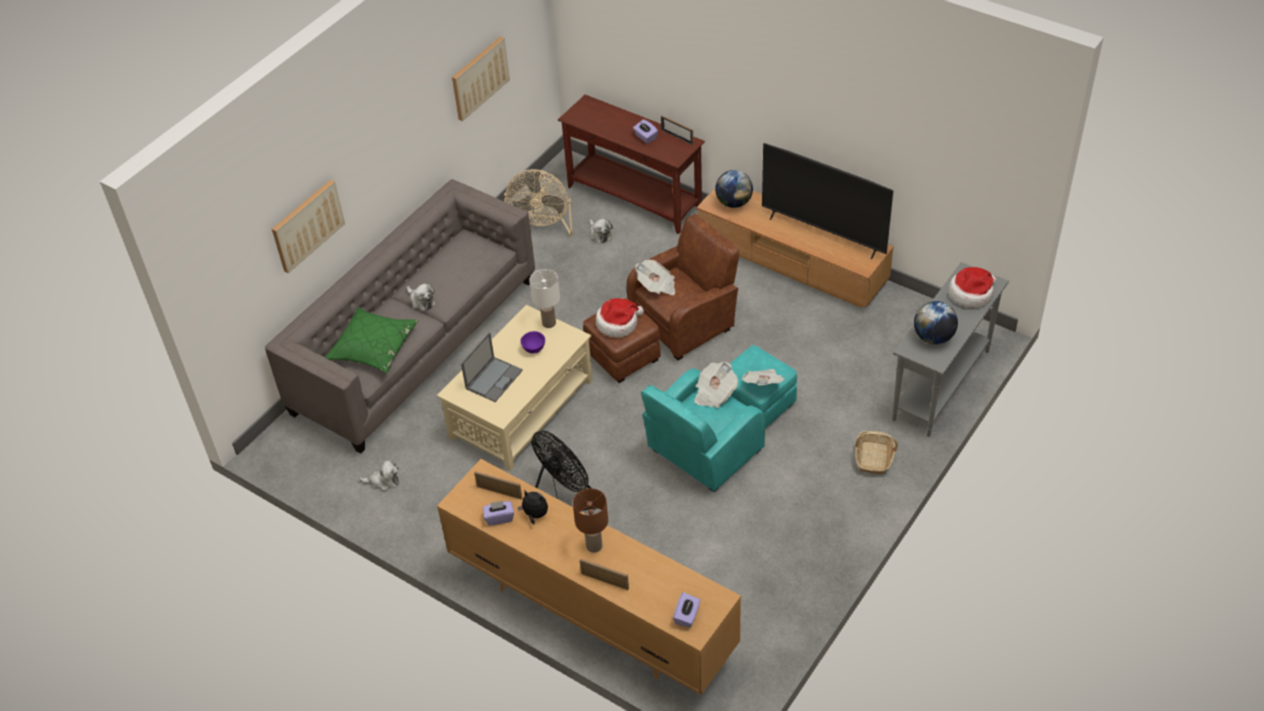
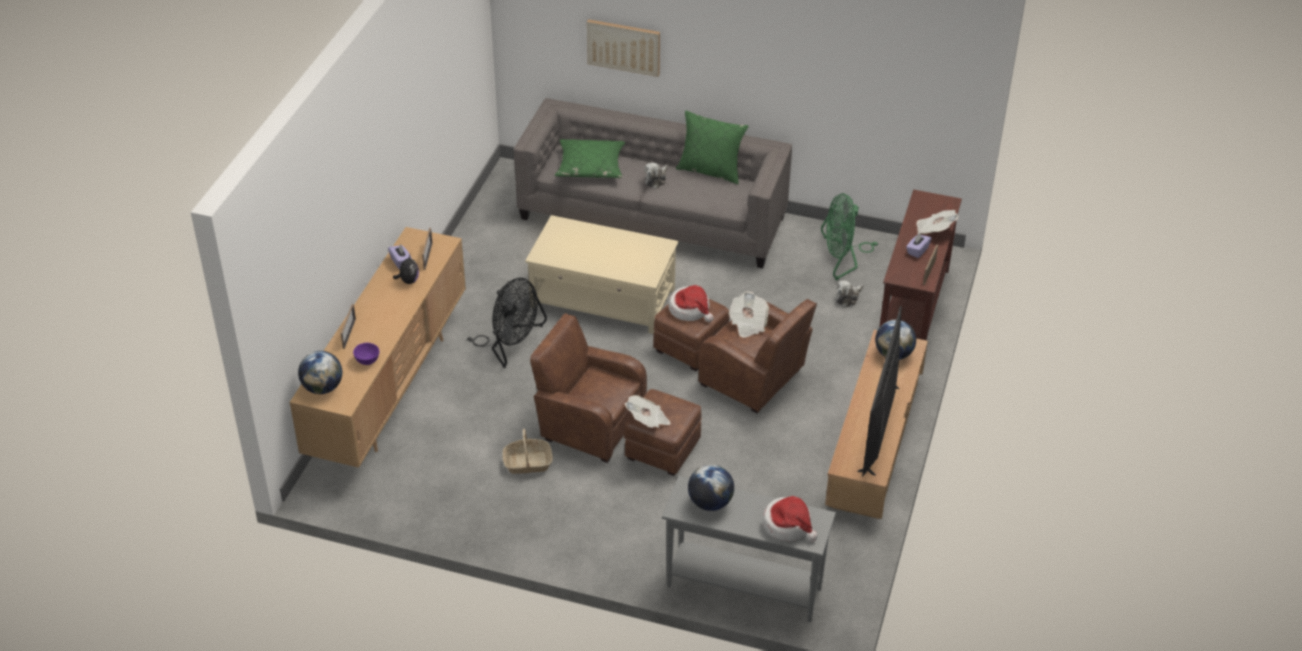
camera: 70 degrees right, 5 degrees down
plush toy [359,459,399,492] -> none
picture [452,36,510,121] -> none
laptop [461,332,523,402] -> none
beige fan [504,169,573,237] -> green fan [821,193,879,281]
purple bowl [520,331,545,353] -> purple bowl moved to [353,343,379,365]
white table lamp [529,269,560,328] -> none
brown table lamp [573,488,608,553] -> none
turquoise armchair [641,345,797,492] -> brown armchair [530,313,702,476]
purple tissue box [673,592,700,628] -> globe [298,351,342,394]
newspaper [694,362,738,408] -> newspaper moved to [916,210,958,234]
basket [855,431,898,474] -> basket moved to [503,429,553,474]
none -> green pillow [676,111,749,185]

